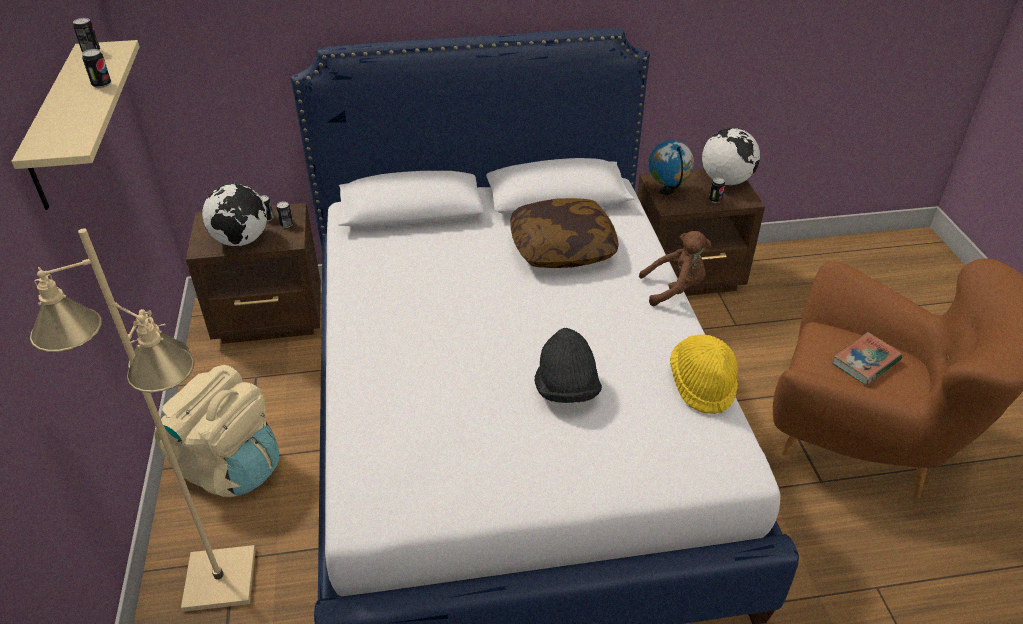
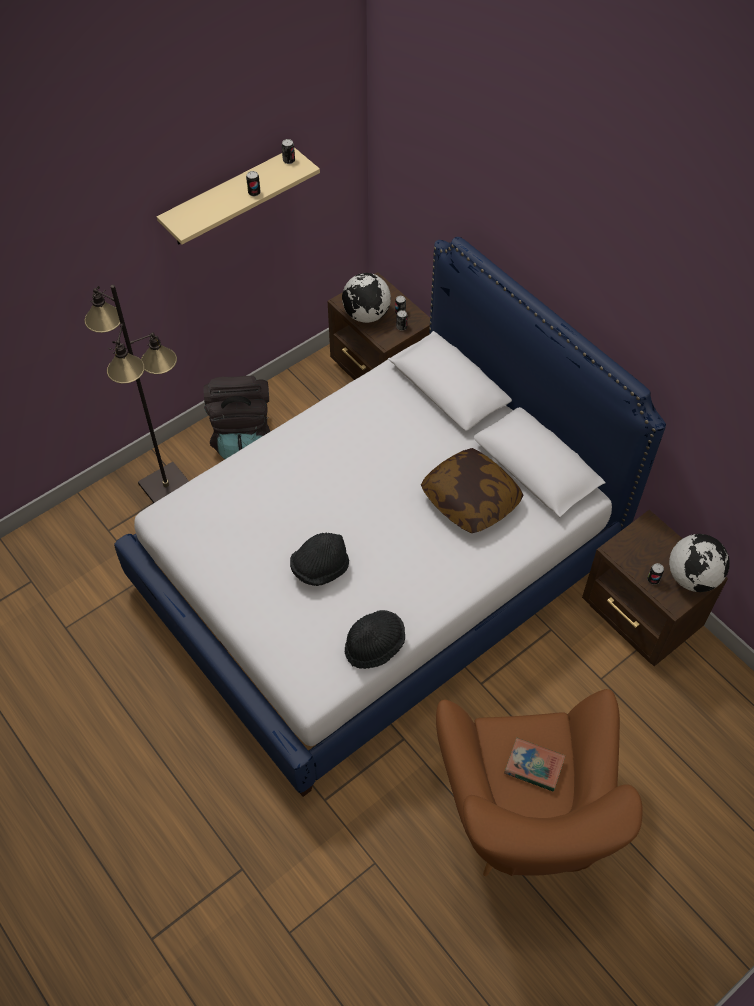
camera: 60 degrees right, 15 degrees up
beige floor lamp [30,228,256,612] -> black floor lamp [84,285,189,503]
beige backpack [154,365,280,497] -> black backpack [204,376,271,459]
brown plush toy [639,231,711,306] -> none
globe [648,140,694,195] -> none
yellow hat [670,334,738,414] -> black hat [345,610,405,669]

